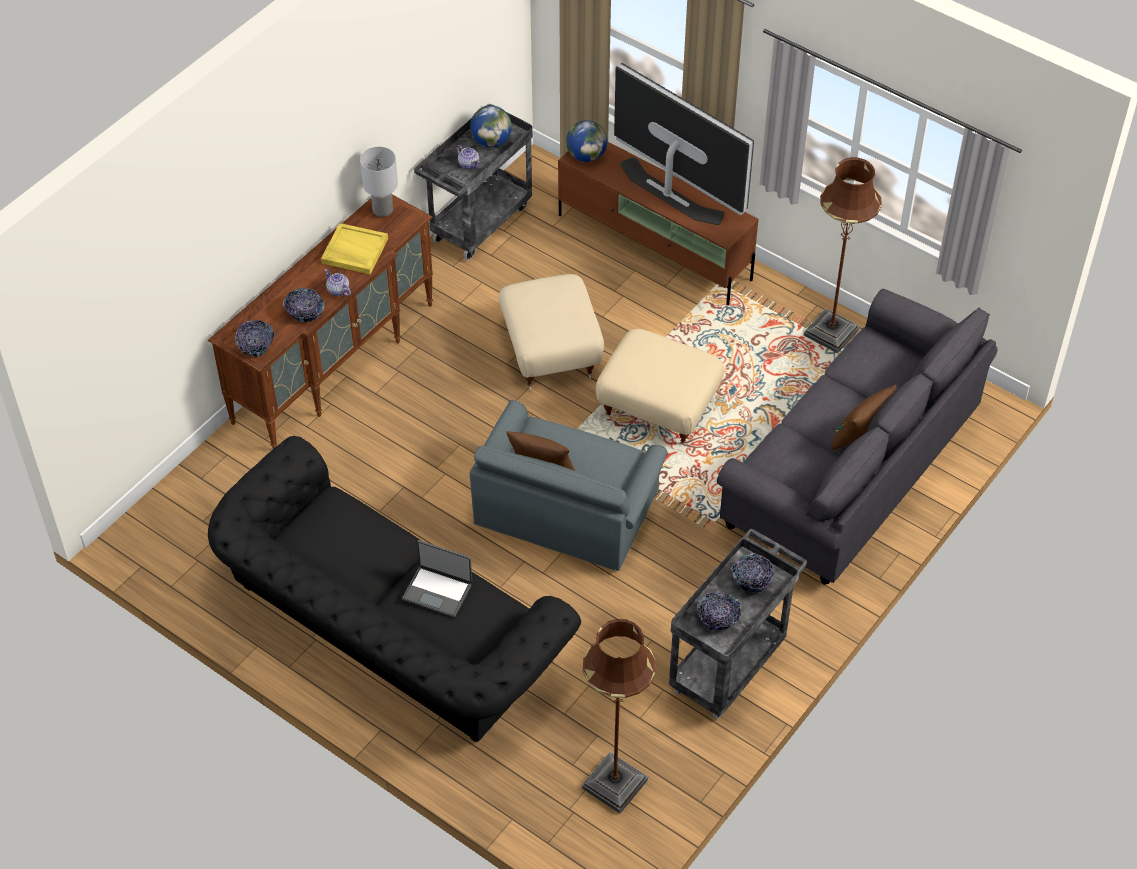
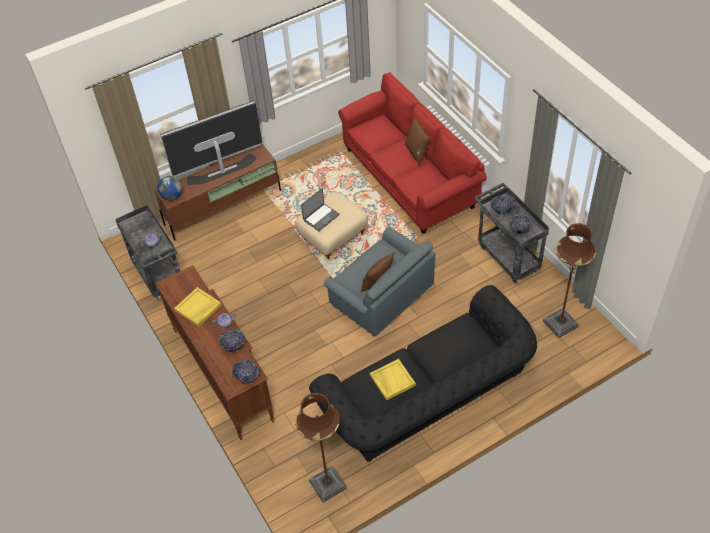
camera: 65 degrees left, 0 degrees up
grey table lamp [360,147,398,217] -> none
laptop [402,540,472,617] -> laptop moved to [301,188,340,231]
globe [470,105,512,147] -> none
beige ottoman [498,274,604,390] -> none
grey sofa [717,289,997,584] -> red sofa [338,72,487,234]
brown floor lamp [804,157,882,354] -> brown floor lamp moved to [295,393,347,503]
none -> yellow tray [370,359,416,401]

